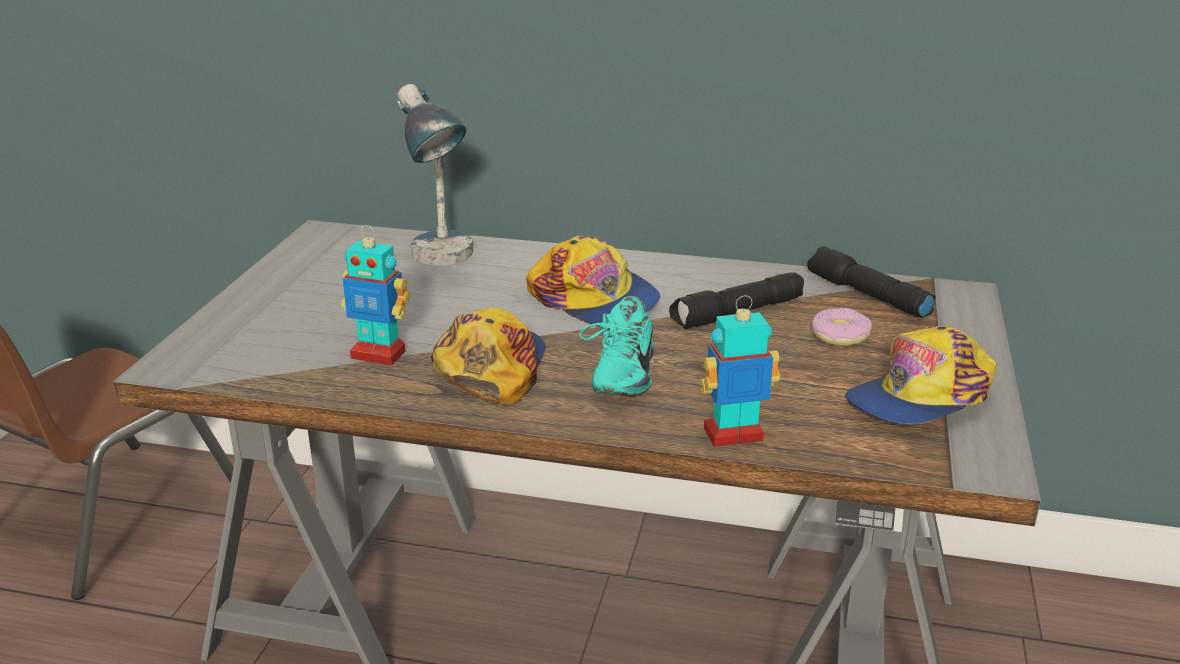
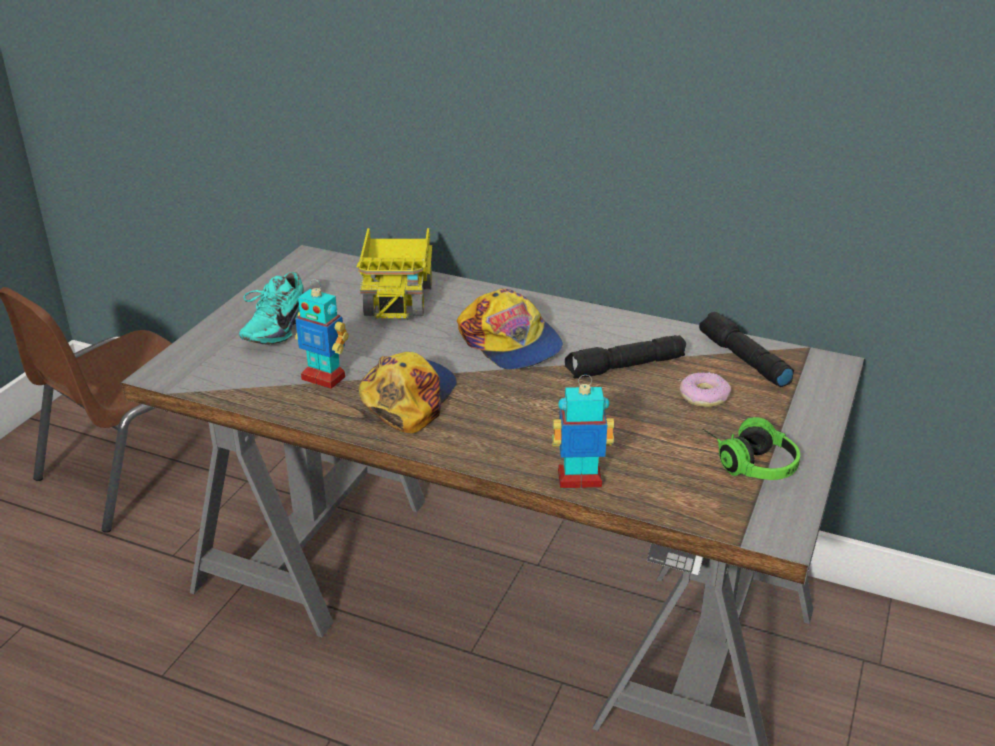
camera: 10 degrees right, 5 degrees up
table lamp [397,84,473,265] -> toy truck [357,228,432,320]
turquoise shoe [579,296,654,397] -> turquoise shoe moved to [239,272,304,344]
cap [845,325,997,424] -> headphones [703,417,800,480]

